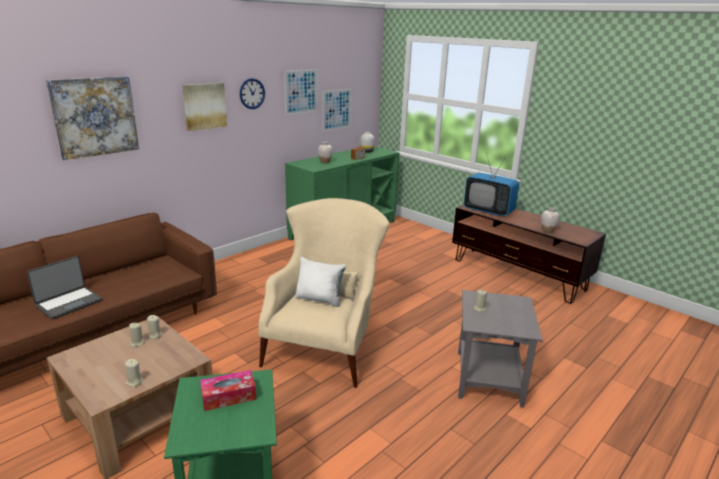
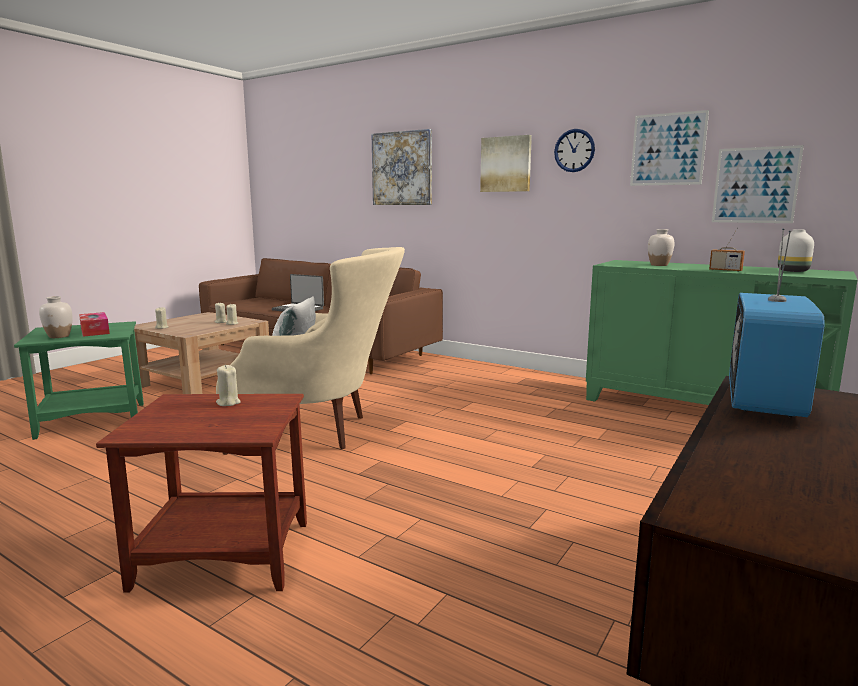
camera: 80 degrees right, 10 degrees down
grey side table [458,290,543,408] -> brown side table [96,394,307,593]
white vase [541,207,559,233] -> white vase moved to [39,296,72,338]

